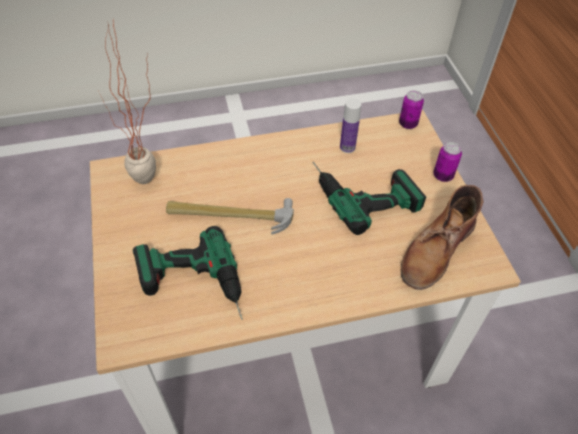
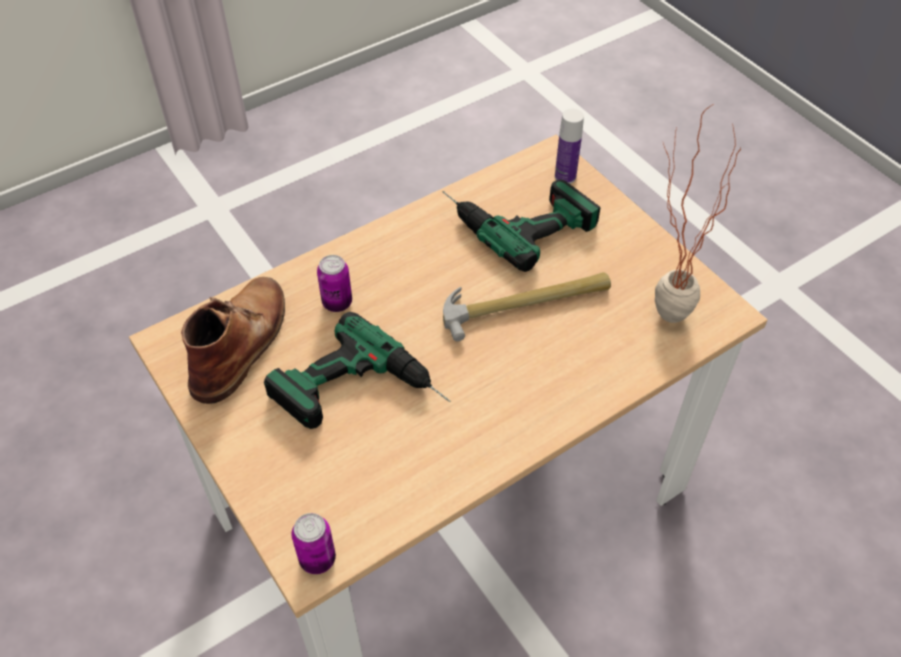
camera: 160 degrees right, 0 degrees up
bottle [340,98,361,153] -> bottle moved to [555,109,584,184]
can [433,142,462,182] -> can moved to [317,255,352,312]

